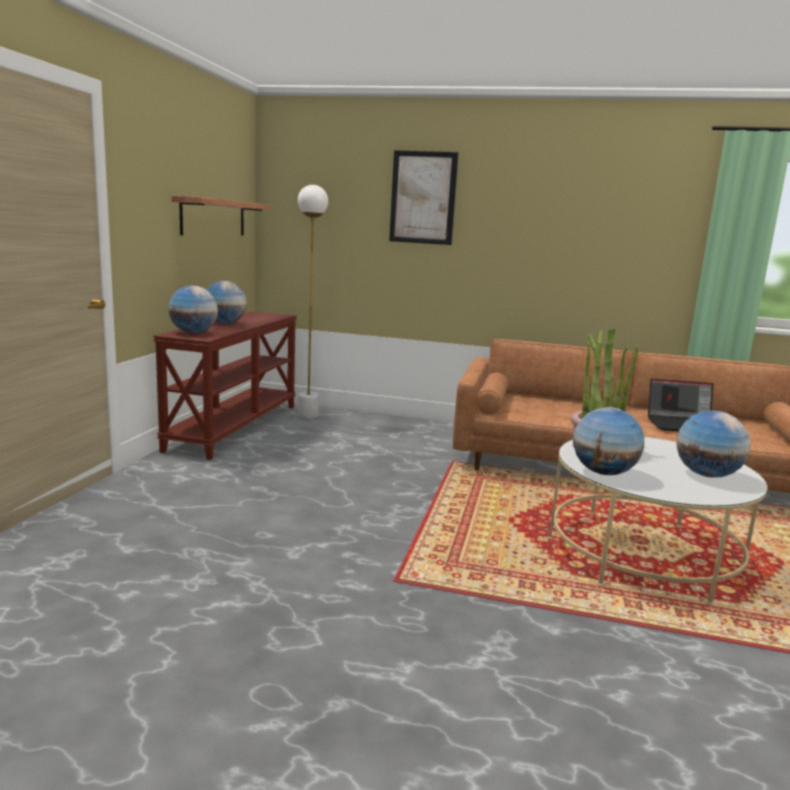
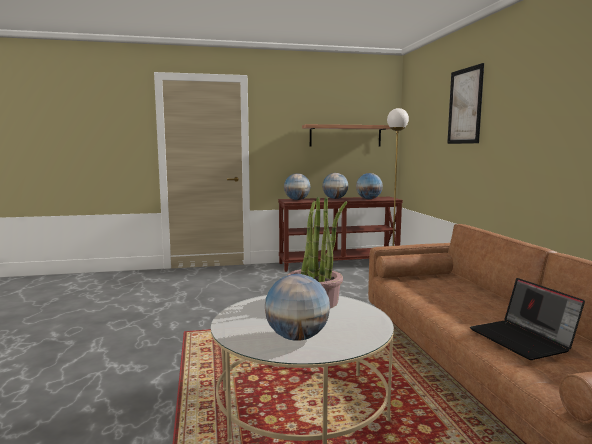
camera: 65 degrees right, 5 degrees down
globe [573,407,644,475] -> globe moved to [356,173,383,199]

